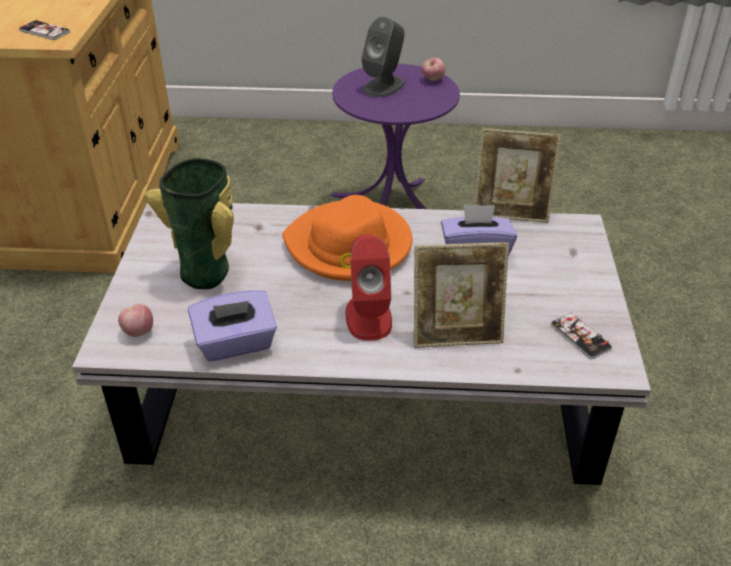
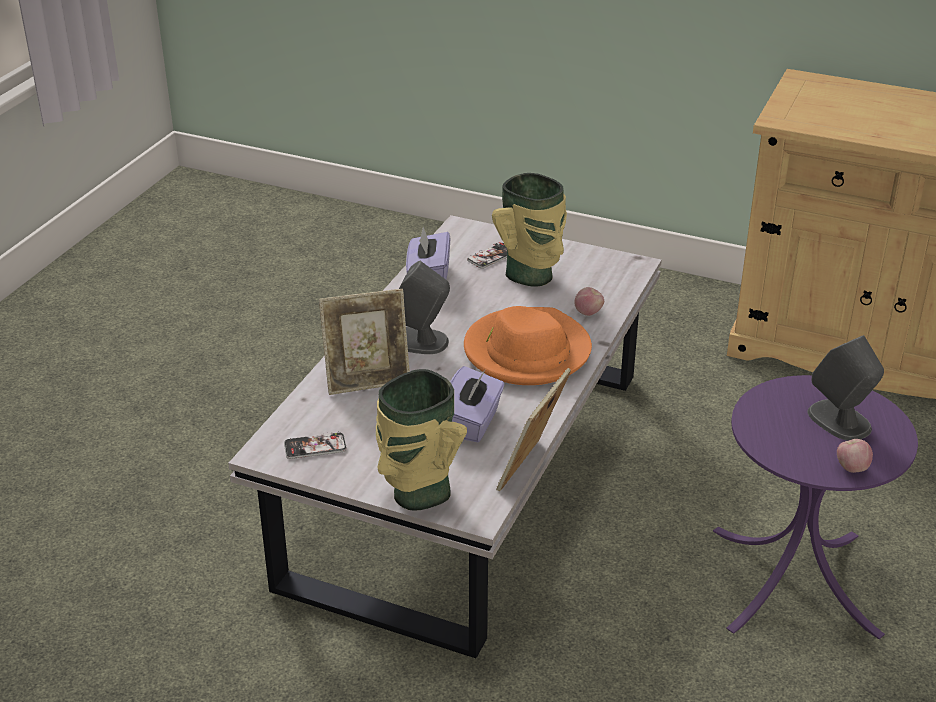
camera: 110 degrees right, 5 degrees down
phone [19,20,70,40] -> phone moved to [467,242,507,269]
apple [118,304,153,337] -> apple moved to [574,287,604,316]
red speaker [345,235,392,341] -> grey speaker [399,261,450,354]
picture frame [414,242,509,348] -> picture frame turned 120 degrees counterclockwise [319,289,410,395]
none -> vase [376,369,467,511]

